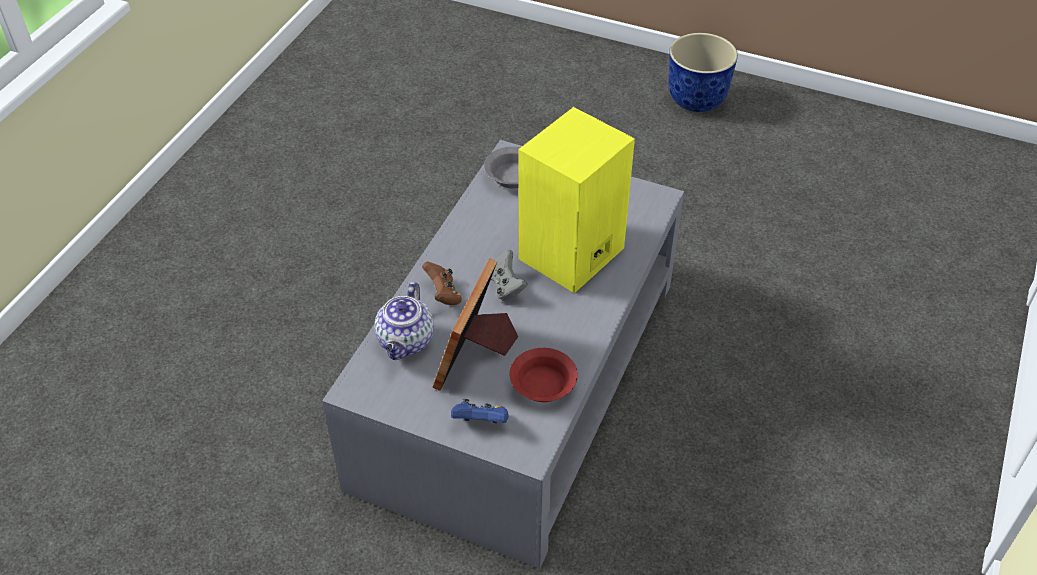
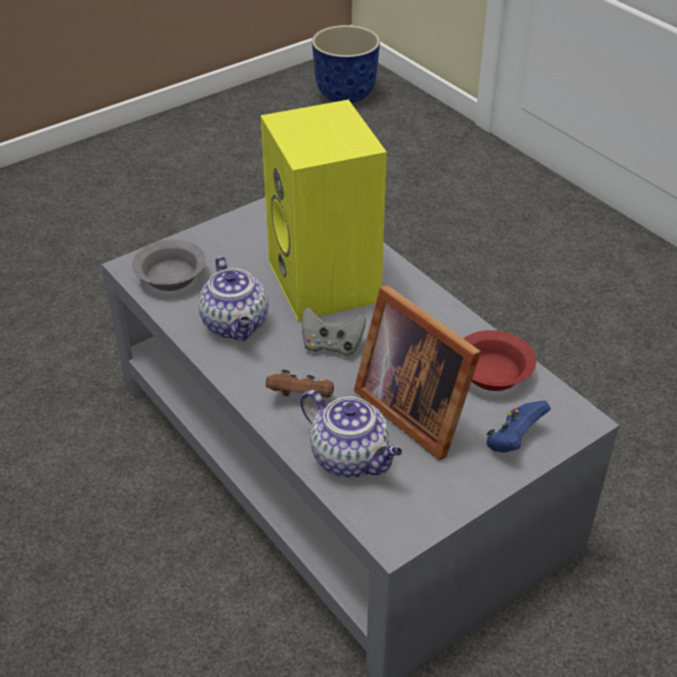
camera: 60 degrees left, 5 degrees down
planter [668,33,738,112] -> planter moved to [312,25,380,103]
none -> teapot [198,256,268,341]

